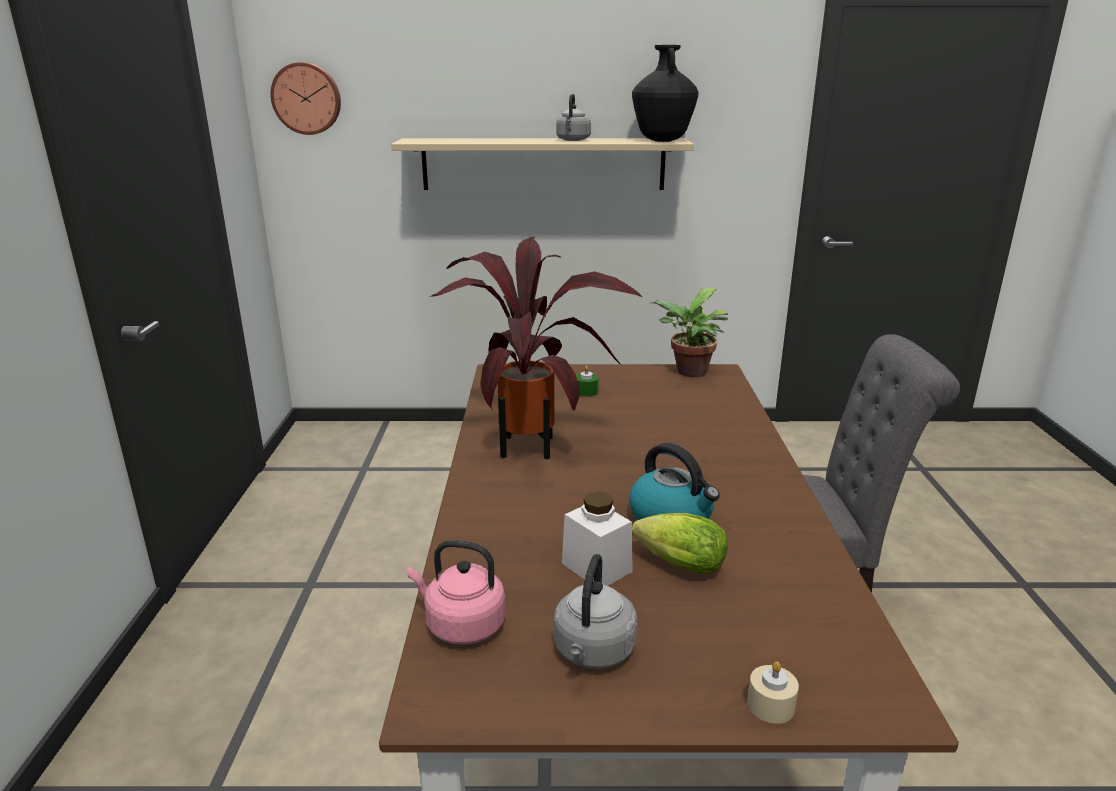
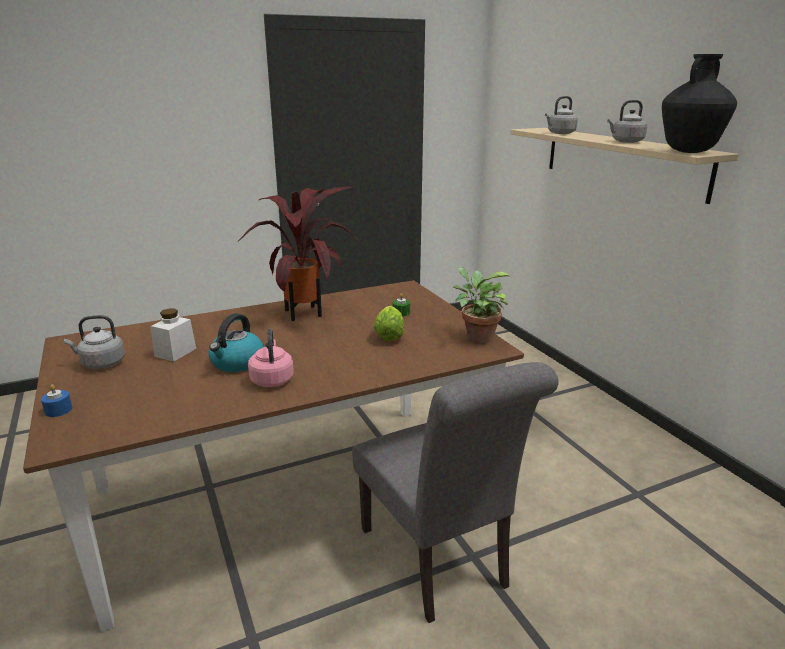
camera: 65 degrees right, 0 degrees up
wall clock [270,62,341,135] -> none
pink kettle [408,540,506,645] -> pink kettle moved to [248,329,294,387]
lettuce [632,513,728,574] -> lettuce moved to [373,306,404,341]
beige candle [747,661,799,724] -> blue candle [41,384,72,417]
none -> grey kettle [545,96,578,134]

